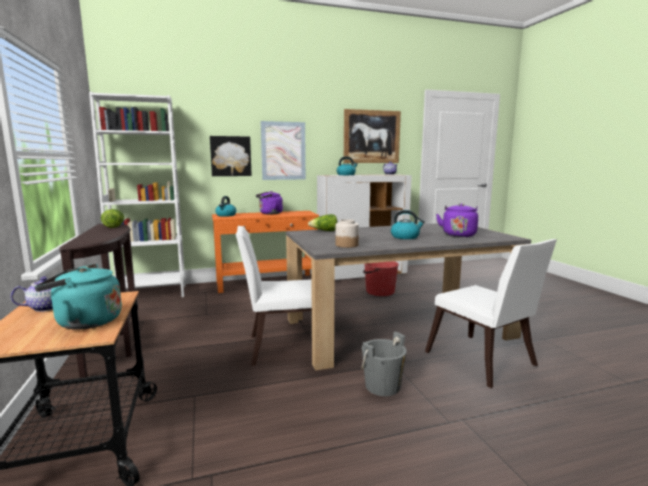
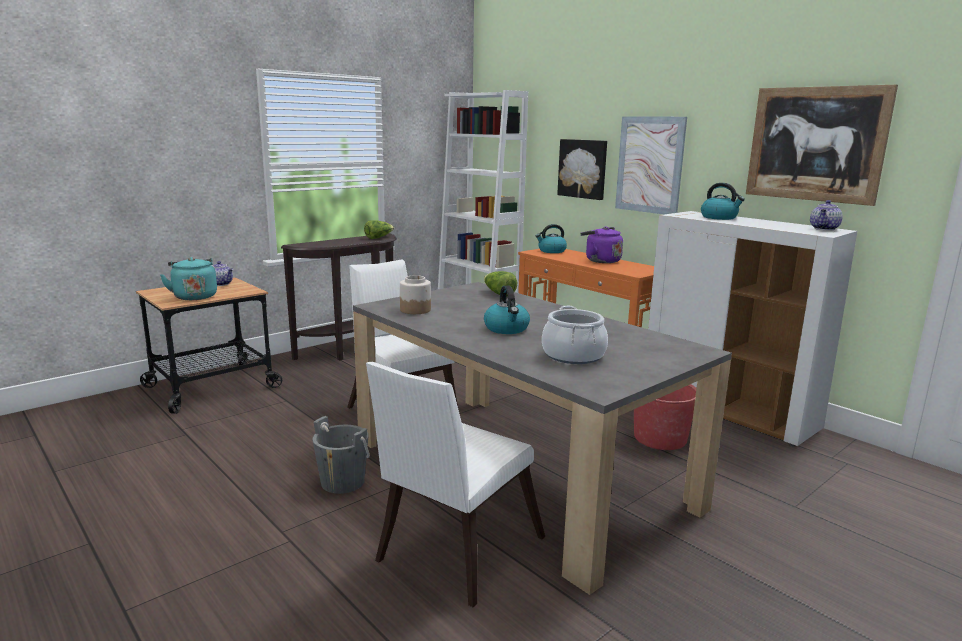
camera: 65 degrees right, 5 degrees up
purple kettle [436,203,478,237] -> cooking pot [542,306,608,364]

